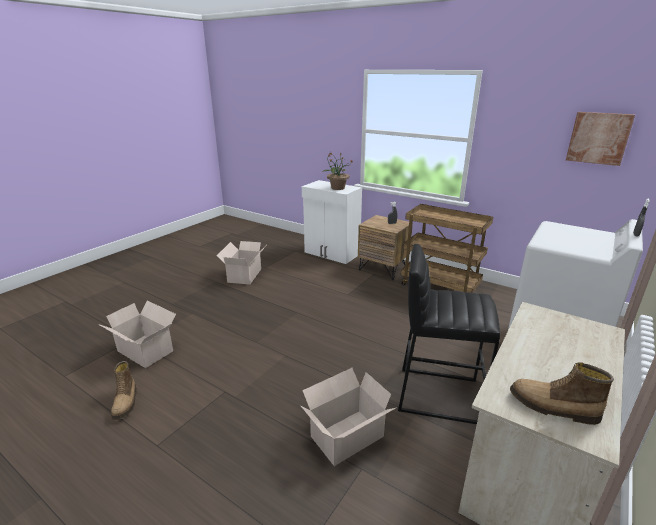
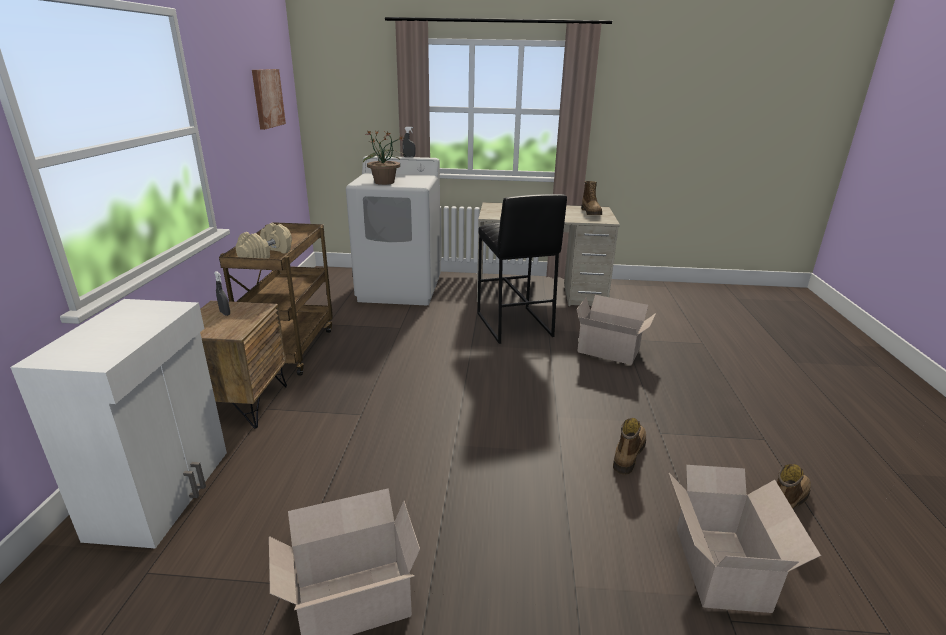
camera: 120 degrees left, 0 degrees up
potted plant [322,152,352,190] -> potted plant moved to [363,130,406,185]
none -> beige dumbbell [236,223,292,259]
none -> boot [613,418,646,475]

